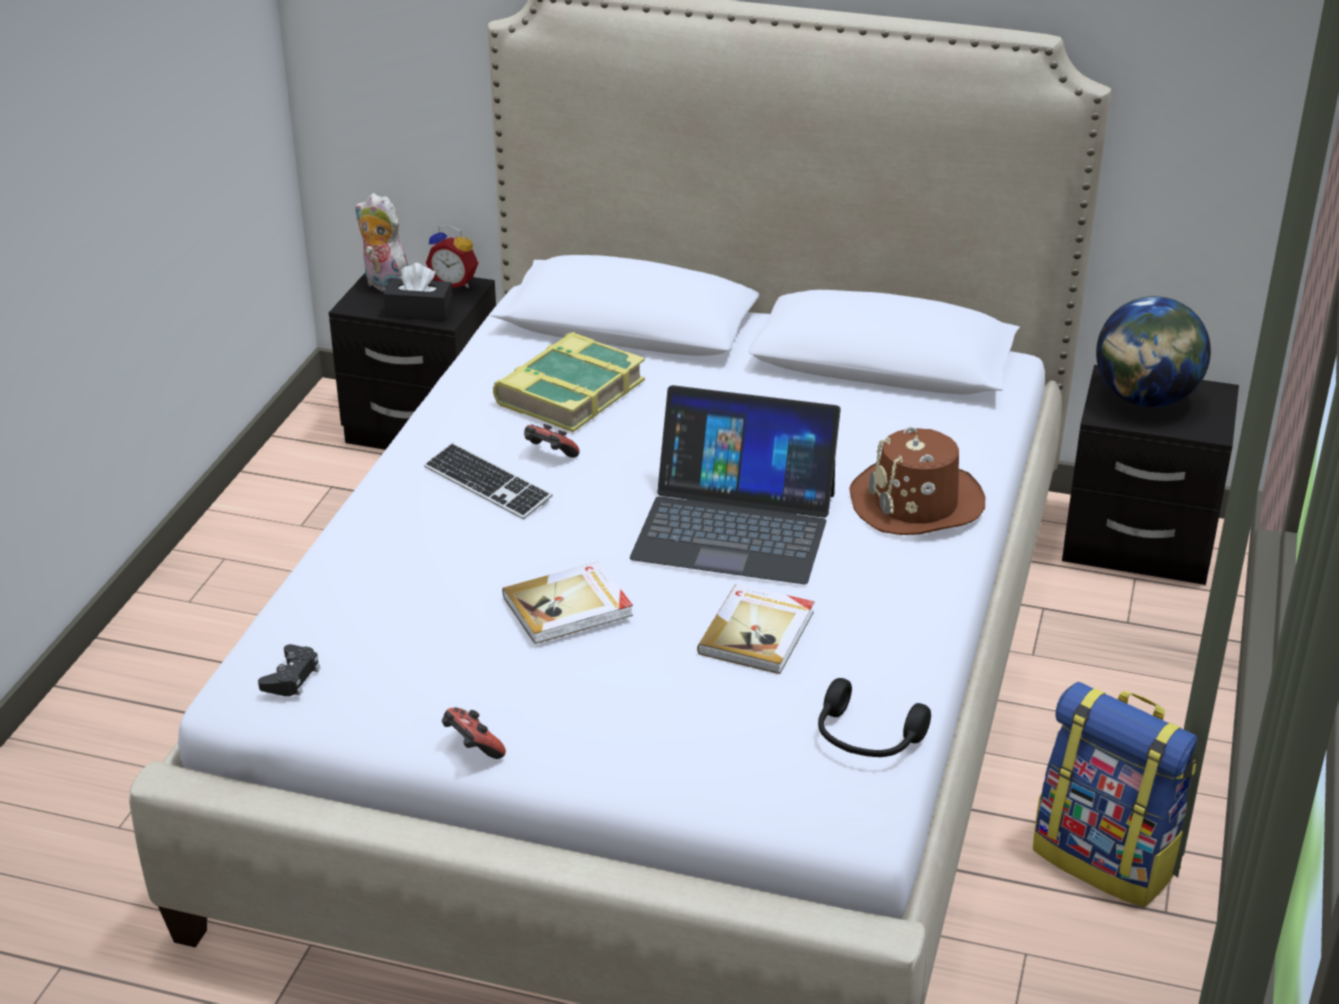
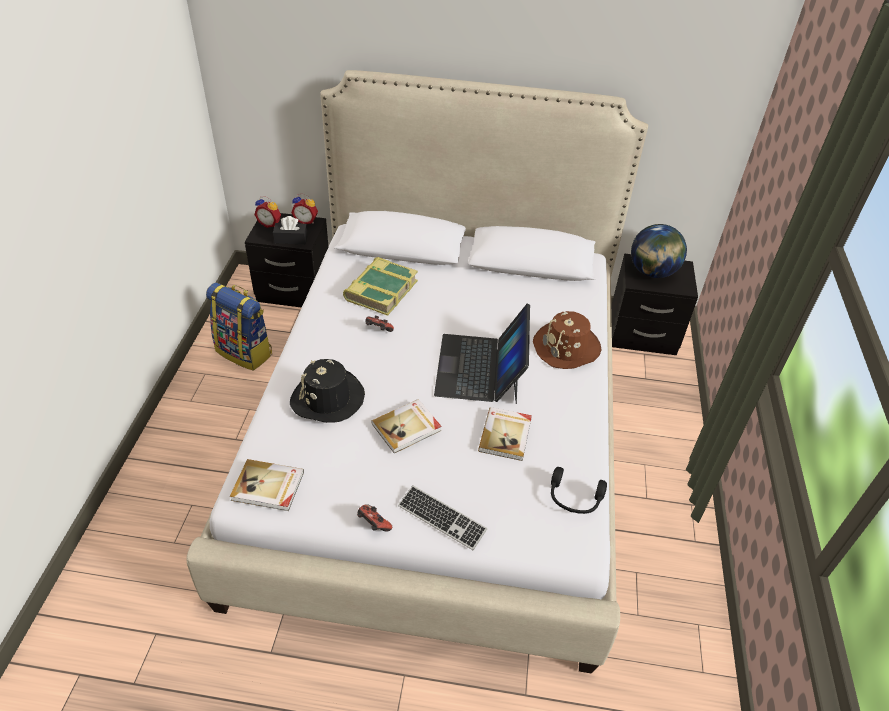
camera: 10 degrees left, 10 degrees up
black game controller [258,644,320,696] -> book [230,459,304,511]
plush toy [355,193,408,292] -> alarm clock [254,196,281,228]
keyboard [424,443,553,520] -> keyboard moved to [398,485,487,550]
laptop [630,385,841,584] -> laptop turned 90 degrees clockwise [434,304,530,404]
backpack [1033,682,1197,908] -> backpack moved to [206,282,272,371]
none -> black hat [290,359,365,423]

